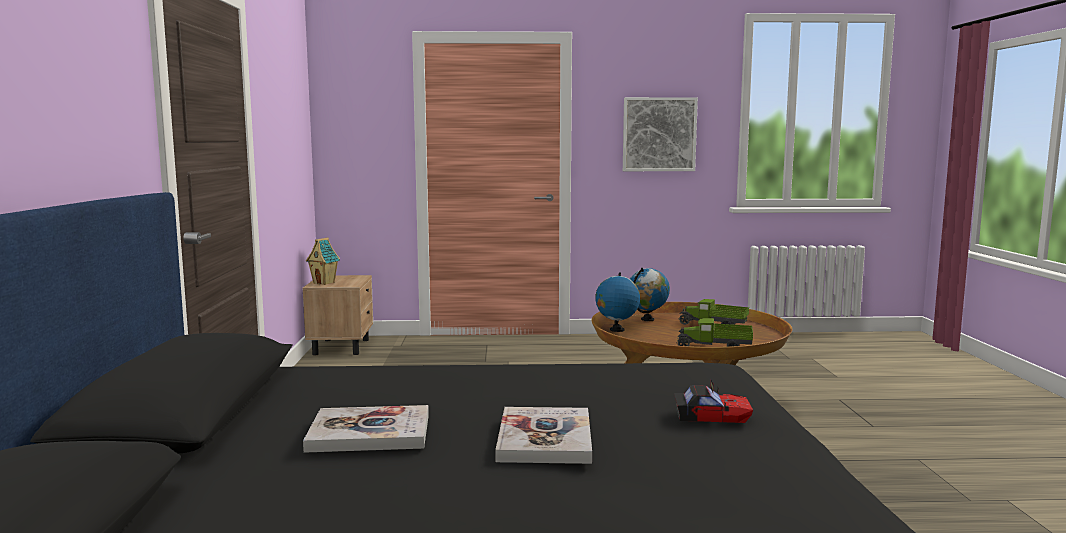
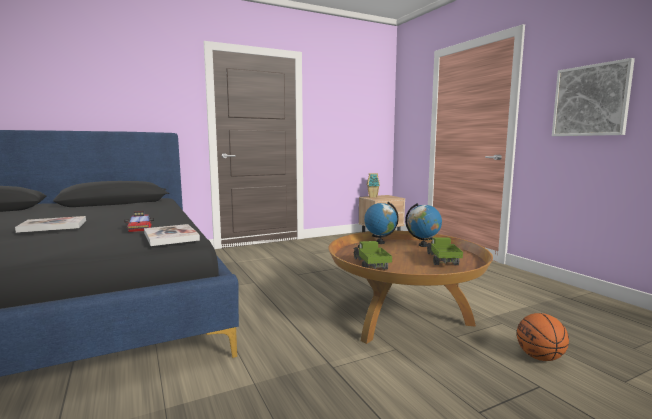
camera: 65 degrees right, 0 degrees up
book [303,405,429,453] -> book moved to [144,224,200,246]
toy car [674,380,753,423] -> toy car moved to [124,211,154,232]
none -> basketball [517,313,569,361]

